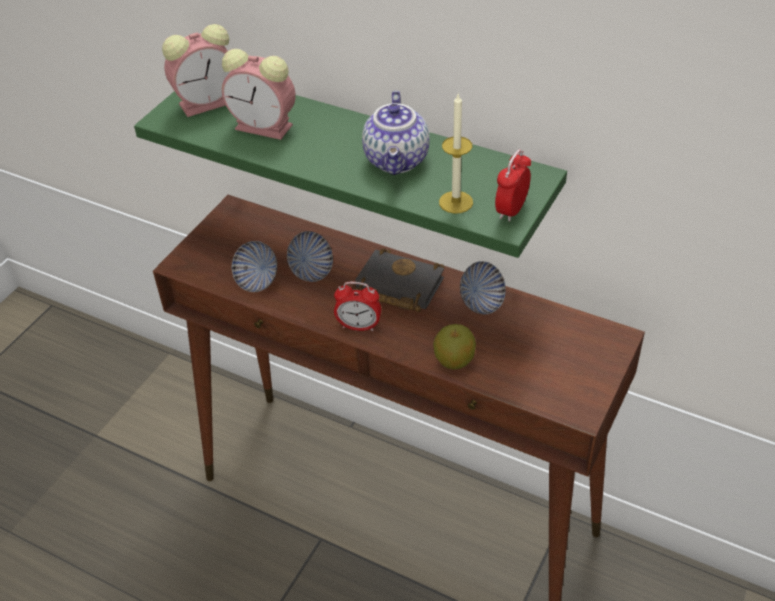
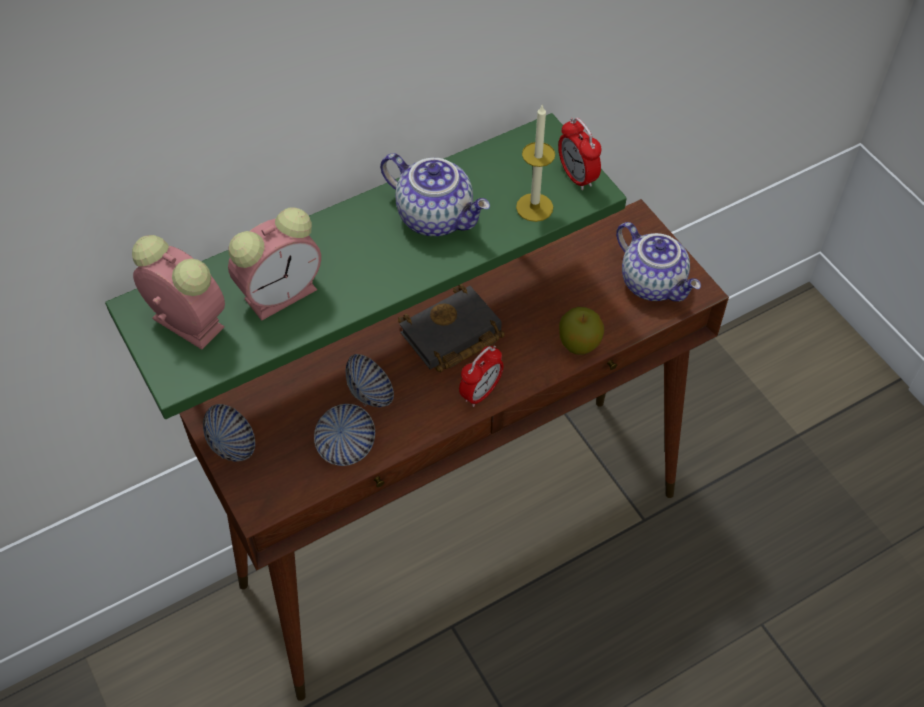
camera: 60 degrees left, 10 degrees up
alarm clock [162,24,231,117] -> alarm clock turned 60 degrees counterclockwise [132,235,225,350]
bowl [460,261,506,314] -> bowl moved to [203,404,255,462]
none -> teapot [616,222,701,301]

